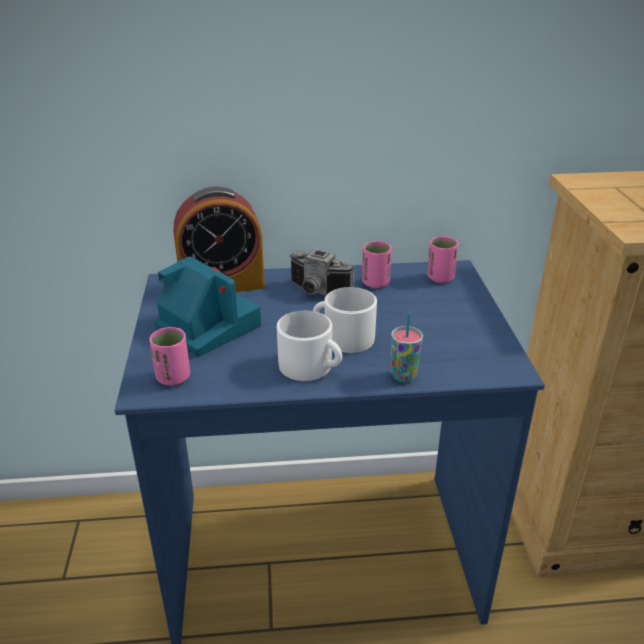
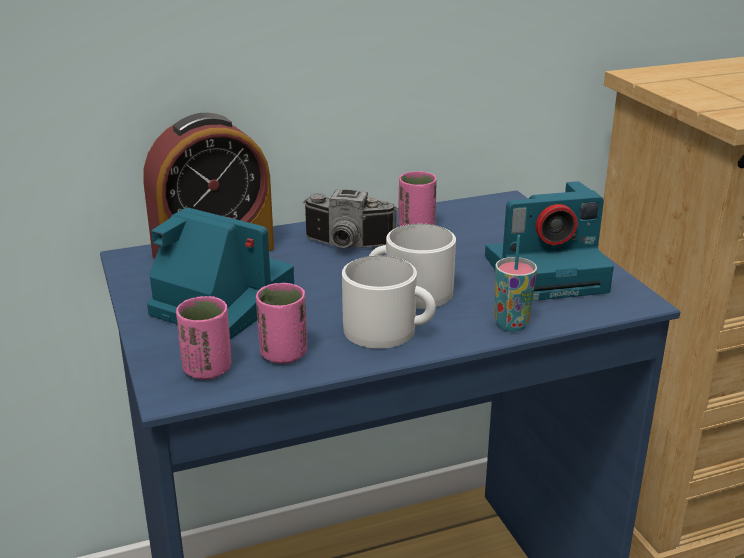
camera: 15 degrees left, 5 degrees down
pink cup [427,236,459,283] -> pink cup moved to [256,283,307,364]
none -> camera [485,181,614,301]

